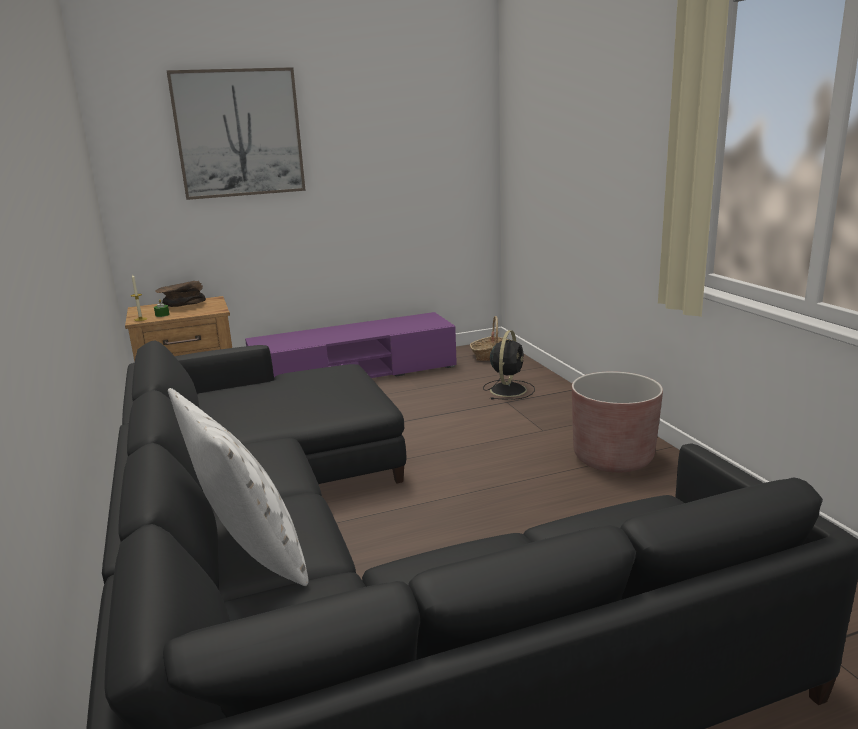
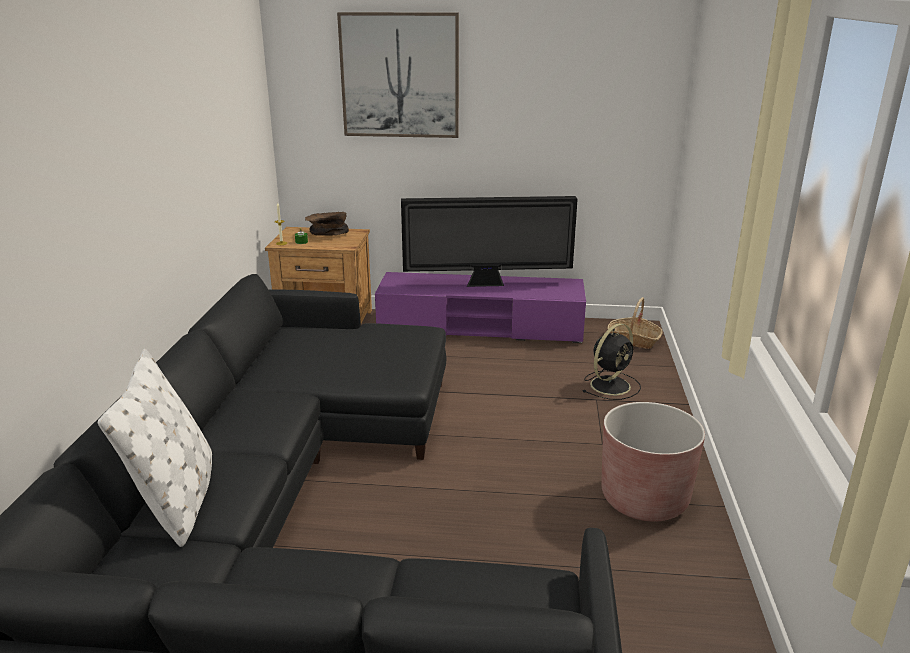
camera: 25 degrees right, 5 degrees up
none -> television [401,196,578,287]

